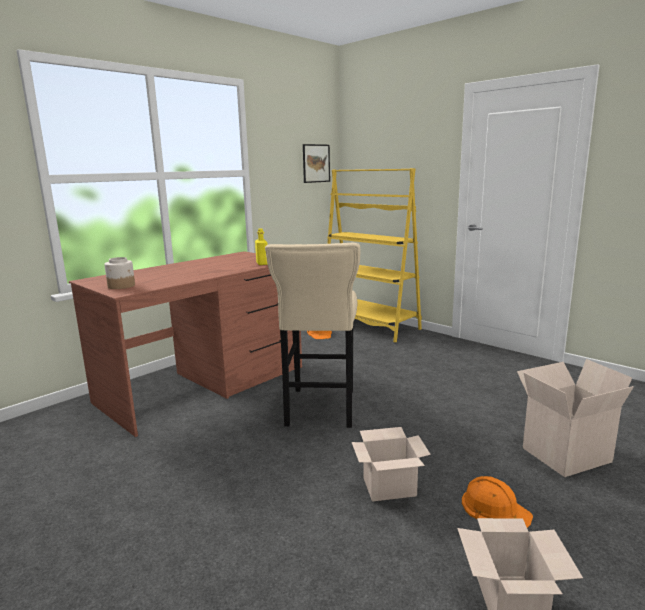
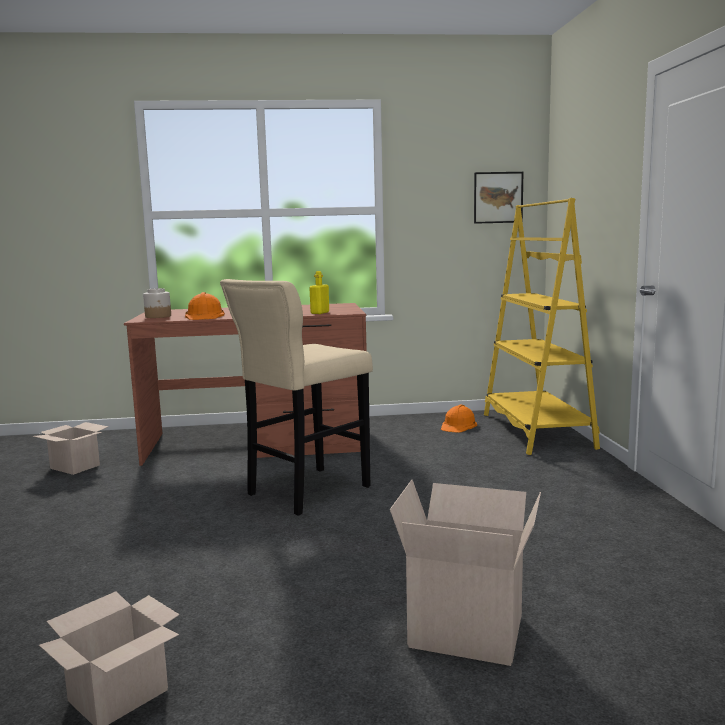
camera: 40 degrees right, 5 degrees down
cardboard box [352,427,431,502] -> cardboard box moved to [33,422,109,475]
orange hard hat [462,476,533,528] -> orange hard hat moved to [185,292,225,320]

